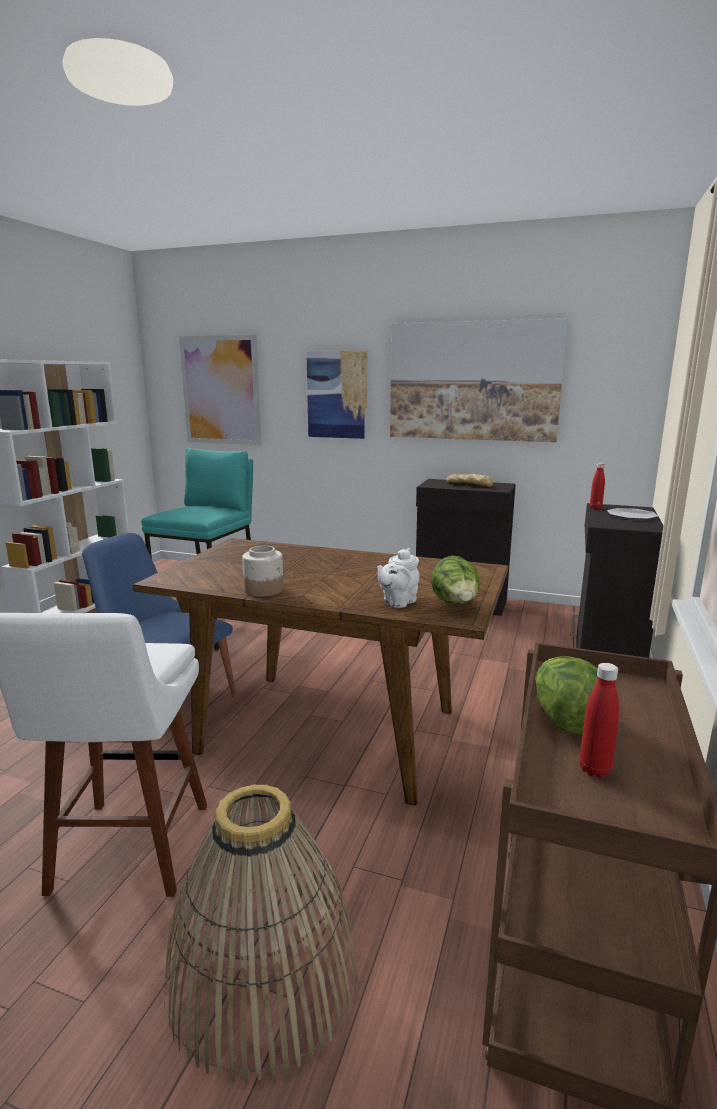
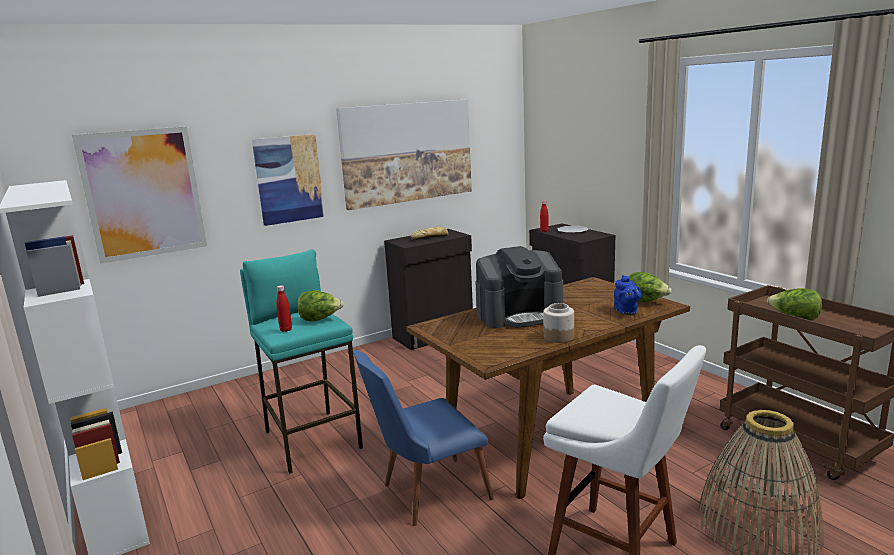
camera: 50 degrees left, 0 degrees up
white teapot [377,548,419,608] -> blue teapot [614,275,641,314]
red bottle [579,663,619,778] -> red bottle moved to [277,285,292,332]
none -> lettuce [297,290,344,322]
none -> coffee machine [475,246,563,328]

